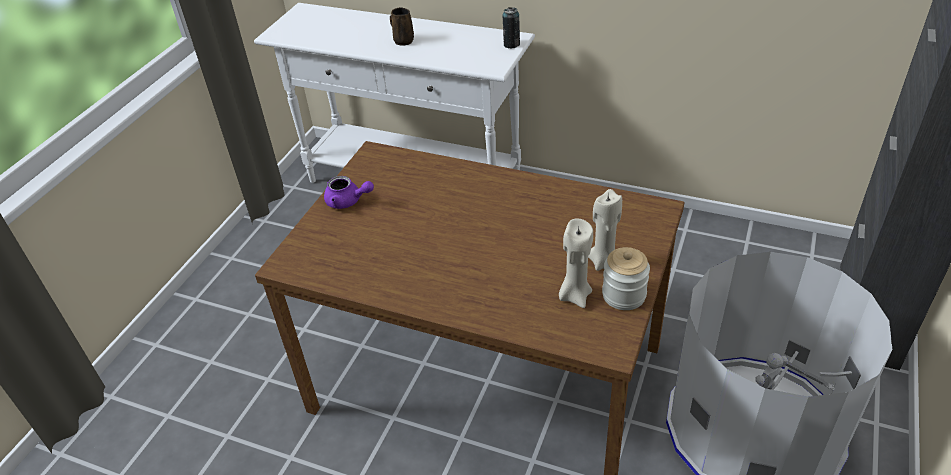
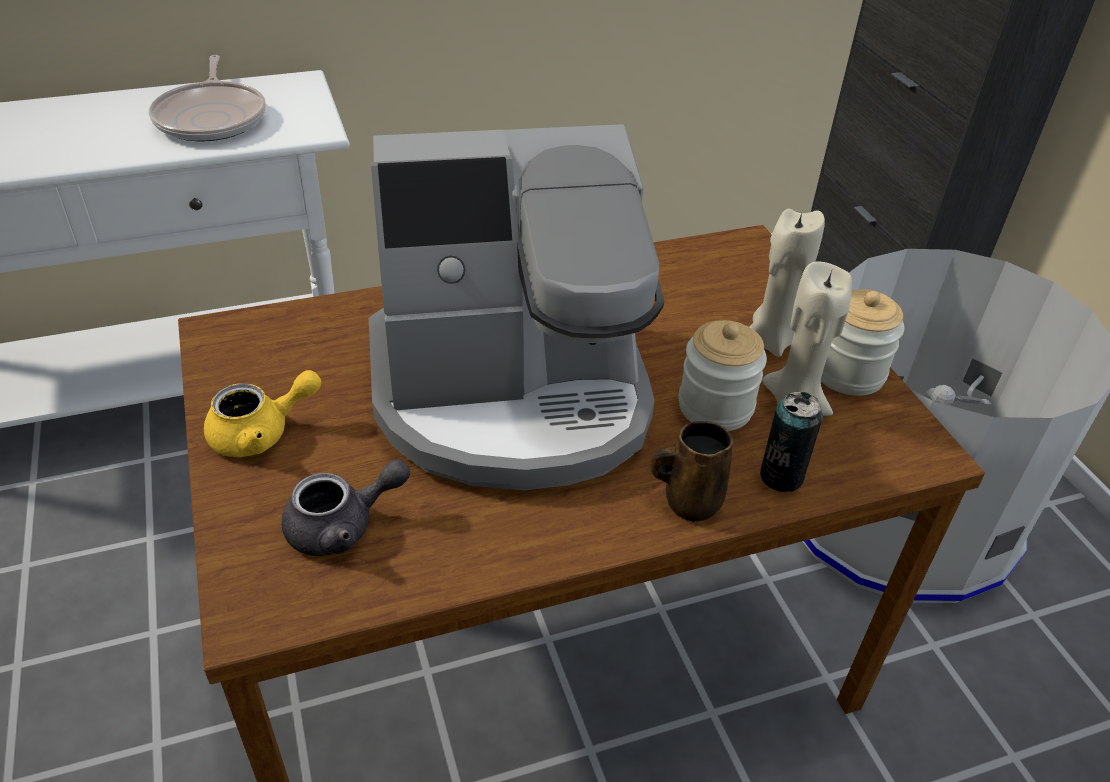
camera: 45 degrees left, 0 degrees up
purple teapot [324,176,374,209] -> yellow teapot [204,370,321,457]
brown mug [390,7,414,45] -> brown mug moved to [650,421,734,522]
can [503,7,520,48] -> can moved to [760,392,823,492]
none -> frying pan [149,55,266,141]
none -> grey teapot [281,459,410,556]
none -> coffee machine [369,124,664,490]
none -> jar [678,320,767,431]

